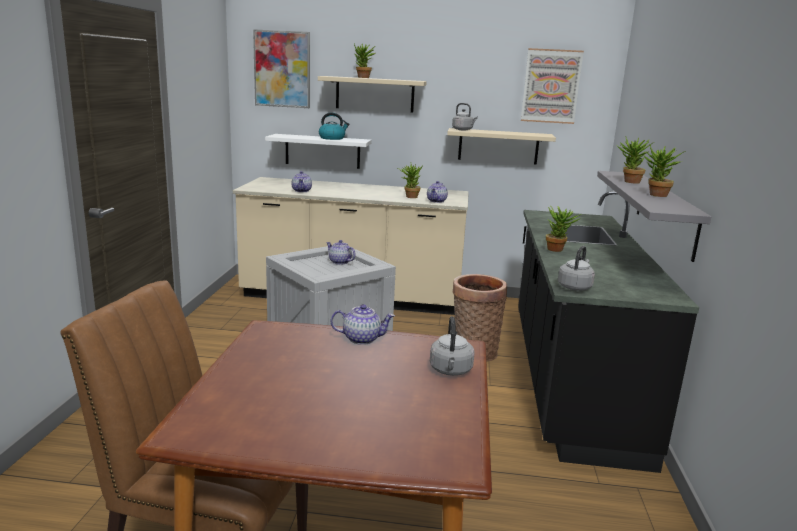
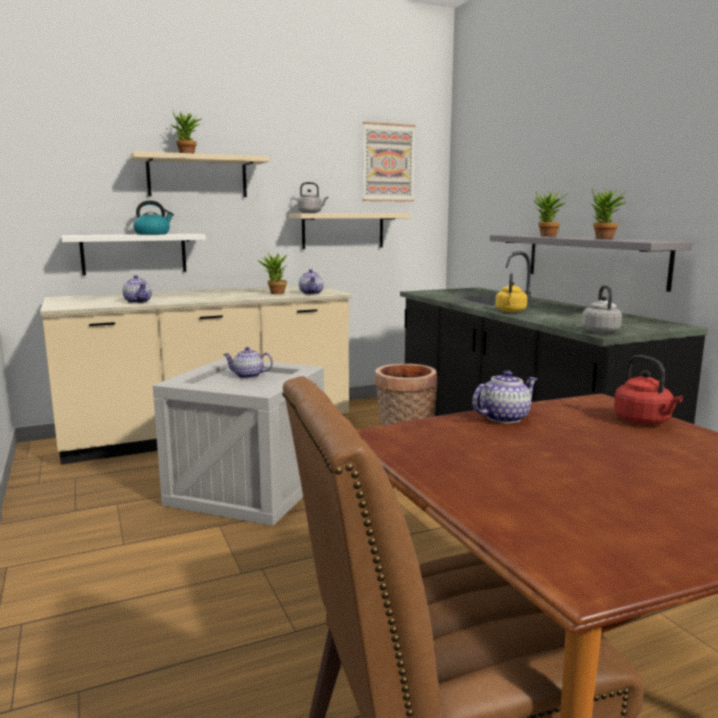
camera: 30 degrees left, 5 degrees down
picture [253,29,310,108] -> none
grey kettle [430,316,475,376] -> red kettle [614,355,683,425]
potted plant [546,206,581,252] -> yellow kettle [496,273,527,312]

